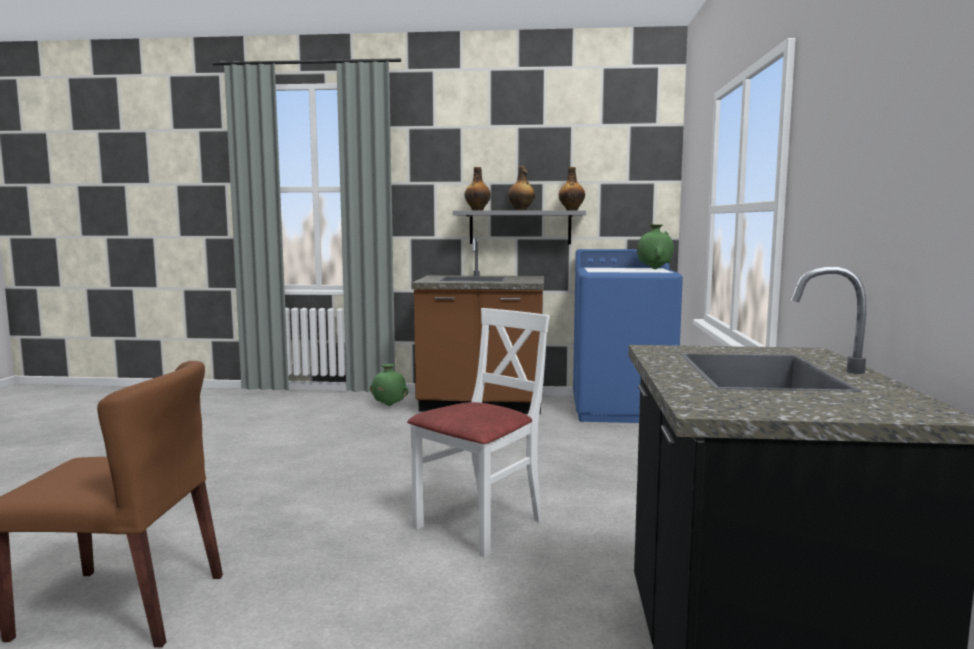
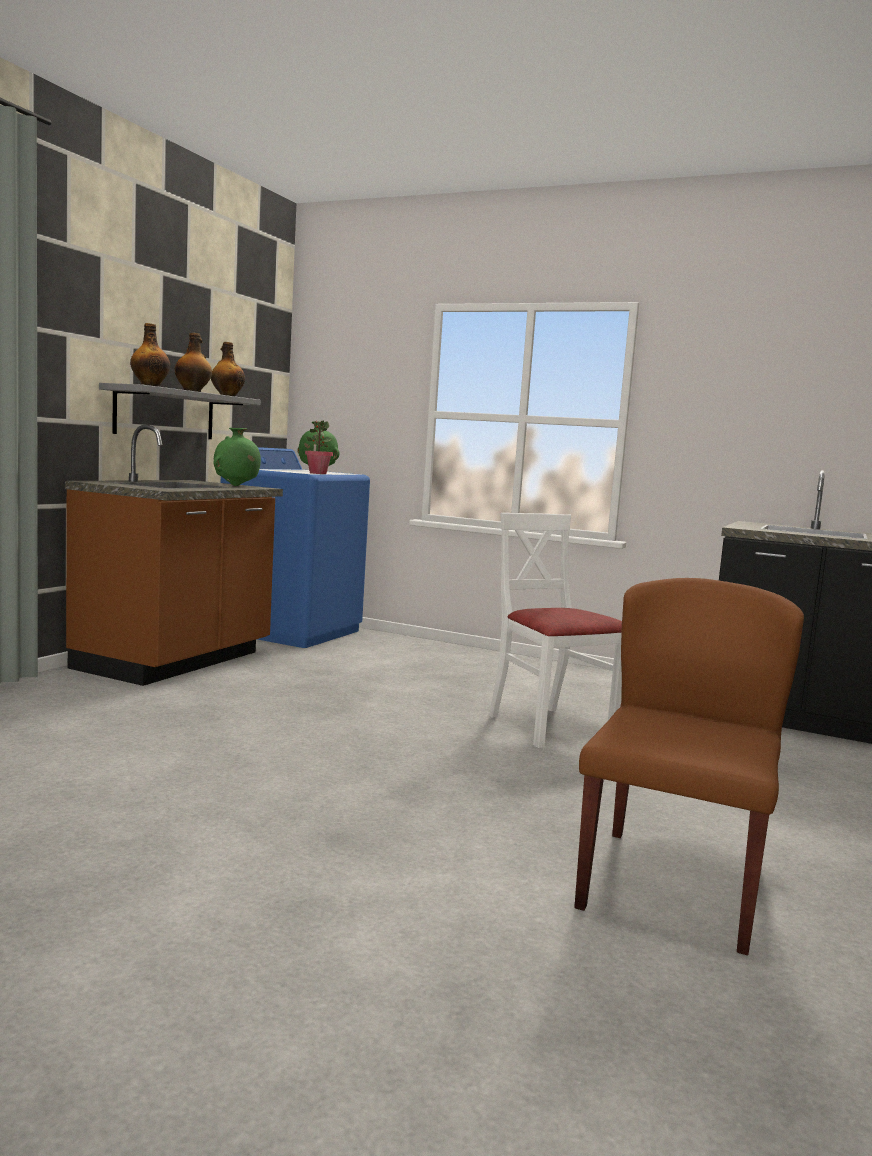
camera: 70 degrees left, 0 degrees up
green vase [370,364,408,406] -> green vase moved to [213,428,261,486]
none -> potted plant [305,420,333,474]

